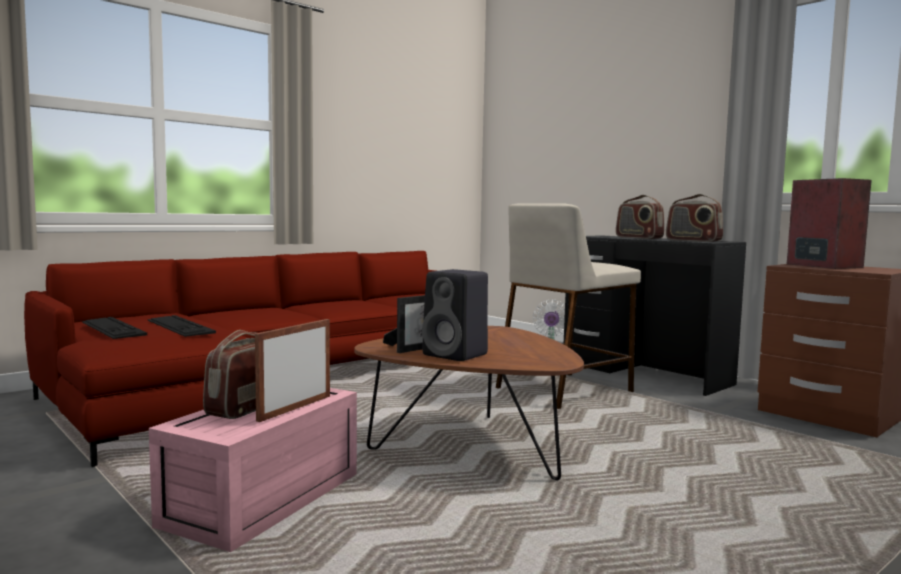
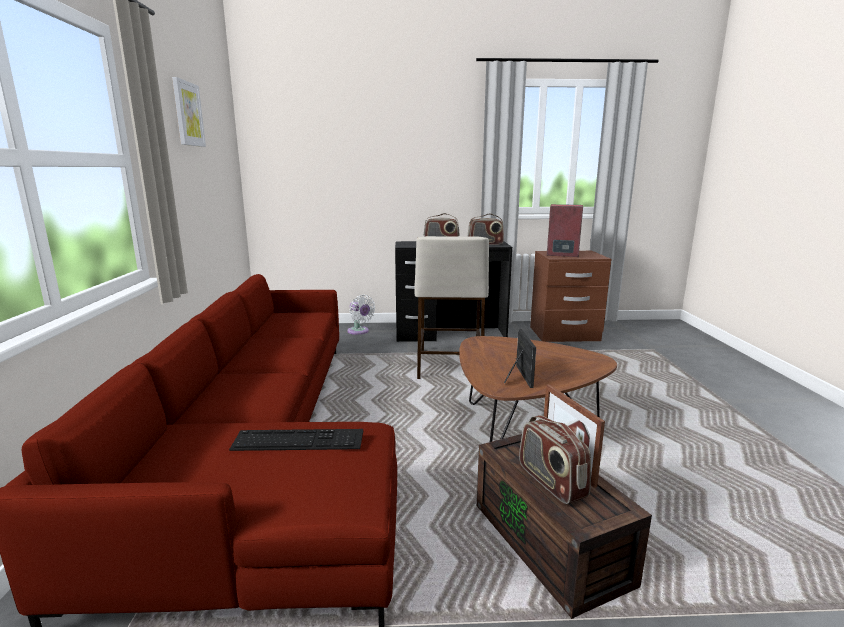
camera: 50 degrees left, 10 degrees up
keyboard [82,317,147,339] -> none
pink storage box [149,388,357,552] -> brown storage box [477,434,652,619]
black speaker [422,269,488,361] -> none
none -> picture [172,77,206,147]

